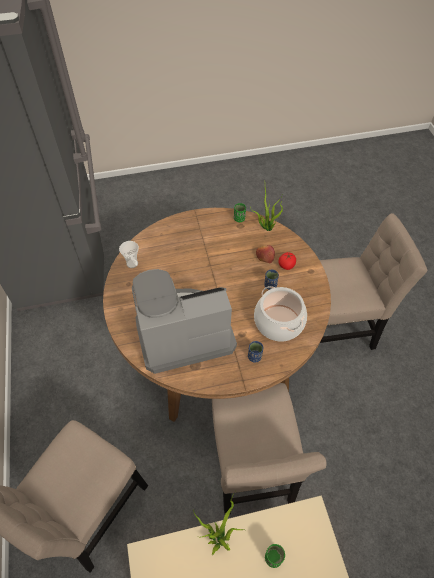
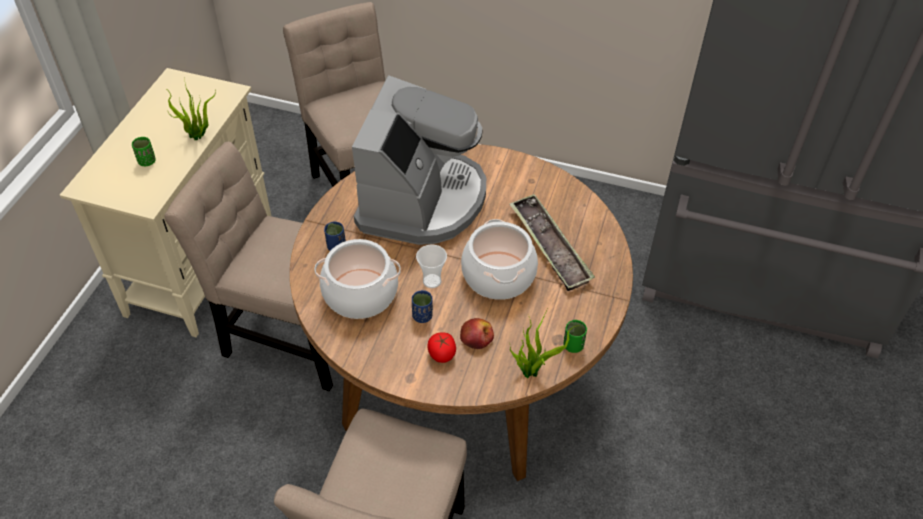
camera: 120 degrees right, 5 degrees down
cup [119,241,139,268] -> cup moved to [416,245,447,288]
none -> cooking pot [461,219,538,300]
none -> tray [509,194,595,291]

